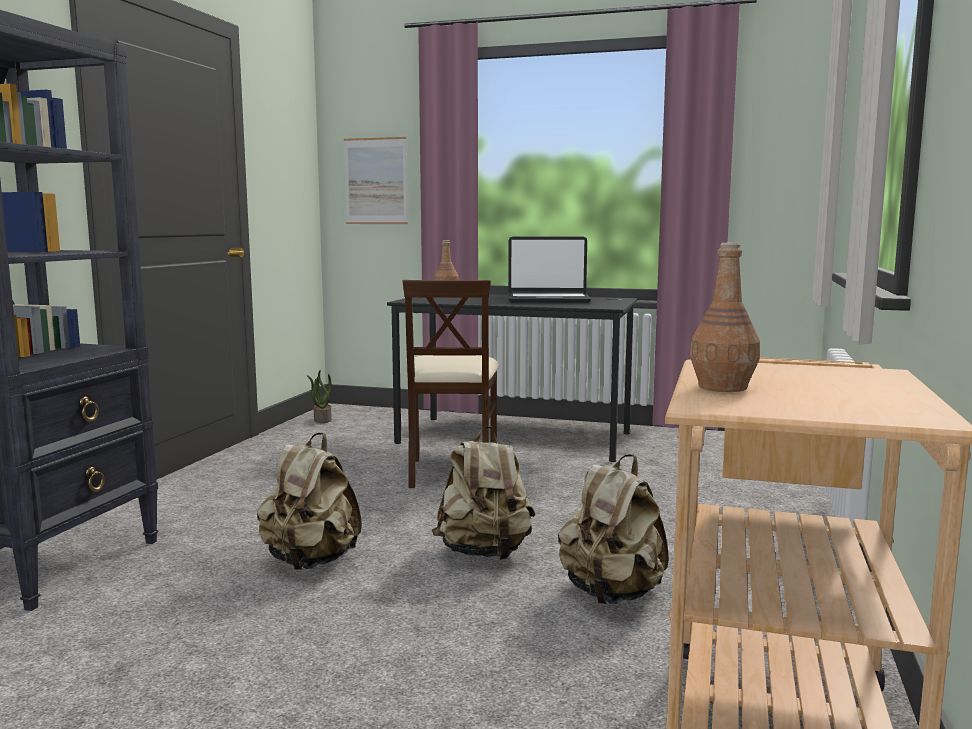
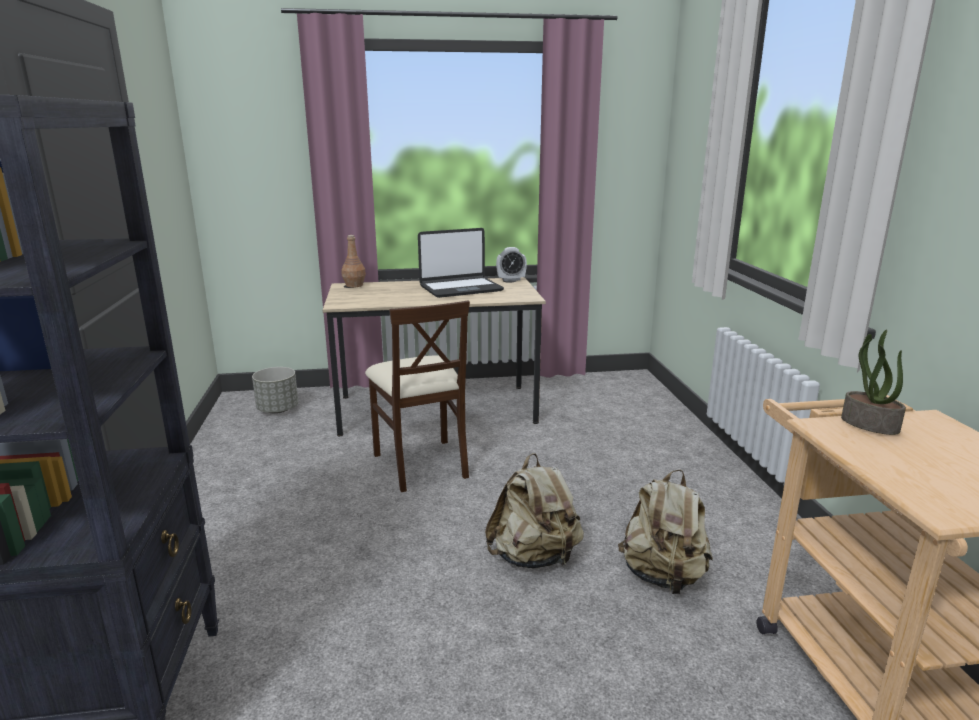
camera: 25 degrees left, 10 degrees up
beige backpack [257,432,362,570] -> none
potted plant [307,370,332,423] -> potted plant moved to [841,330,906,435]
picture [344,137,408,224] -> none
black desk [387,294,637,462] -> beige desk [323,277,546,436]
brown bottle [690,243,760,392] -> none
none -> grey planter [252,367,298,414]
none -> alarm clock [496,247,527,281]

